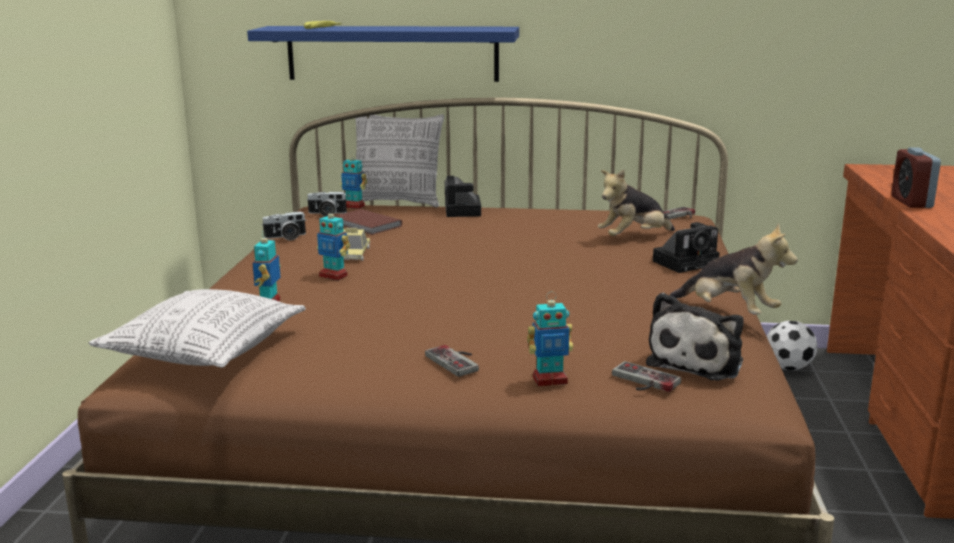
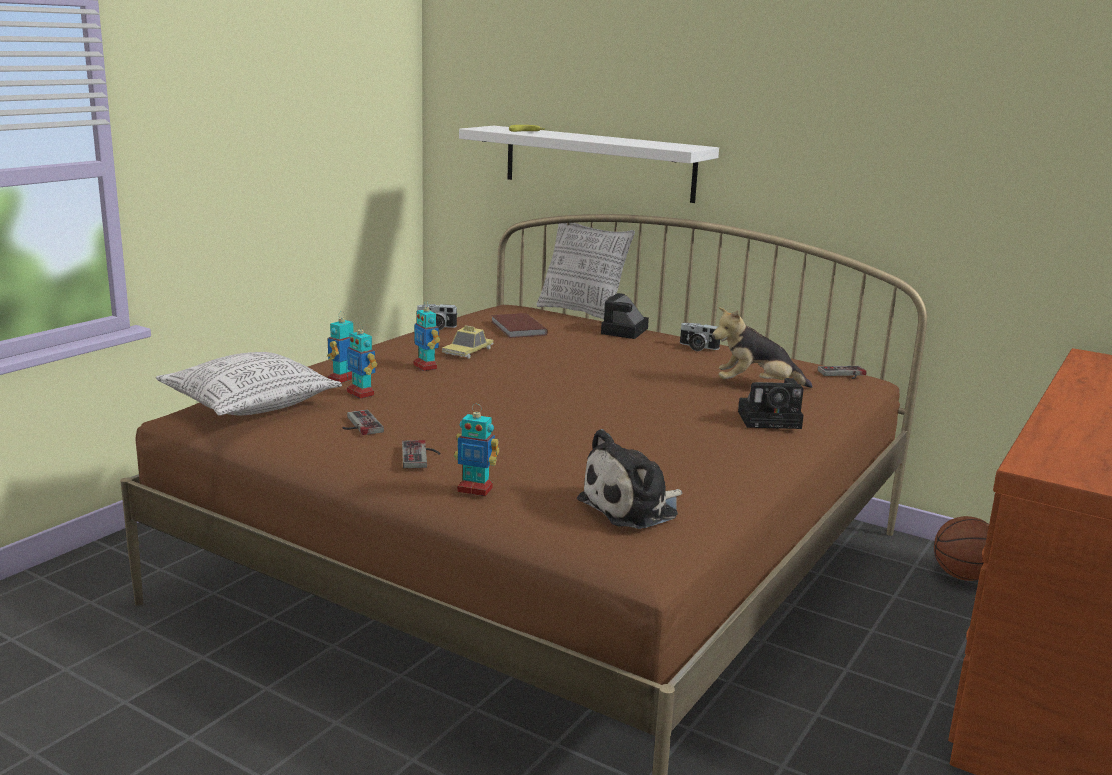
camera: 25 degrees right, 0 degrees up
blue shelf [247,26,519,82] -> white shelf [459,126,719,203]
camera [306,192,348,217] -> camera moved to [680,323,720,351]
toy robot [340,152,367,209] -> toy robot moved to [347,324,377,399]
game controller [612,361,681,392] -> game controller moved to [343,410,384,435]
plush toy [669,223,797,315] -> none
football [767,321,818,370] -> basketball [934,516,989,581]
alarm clock [891,148,941,208] -> none

